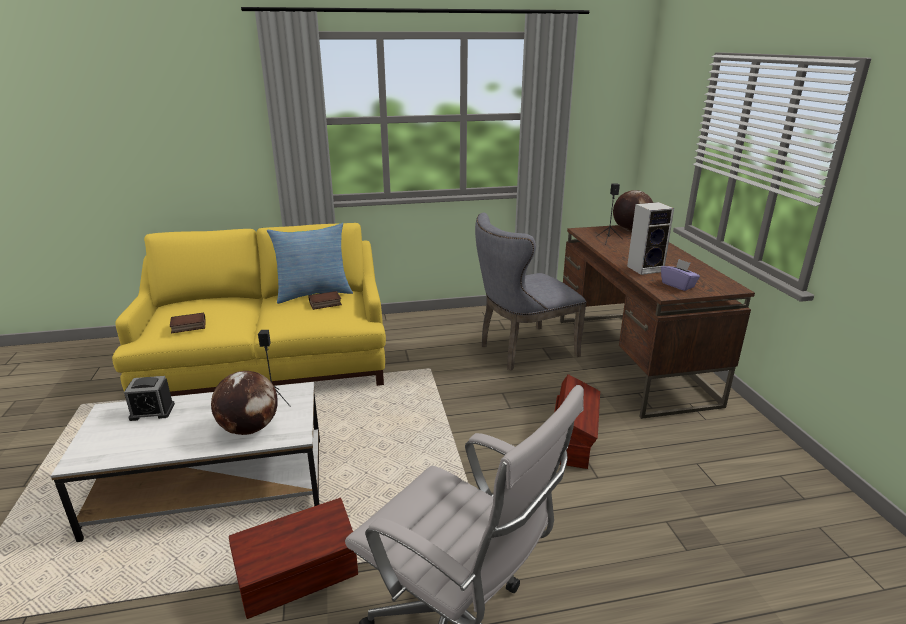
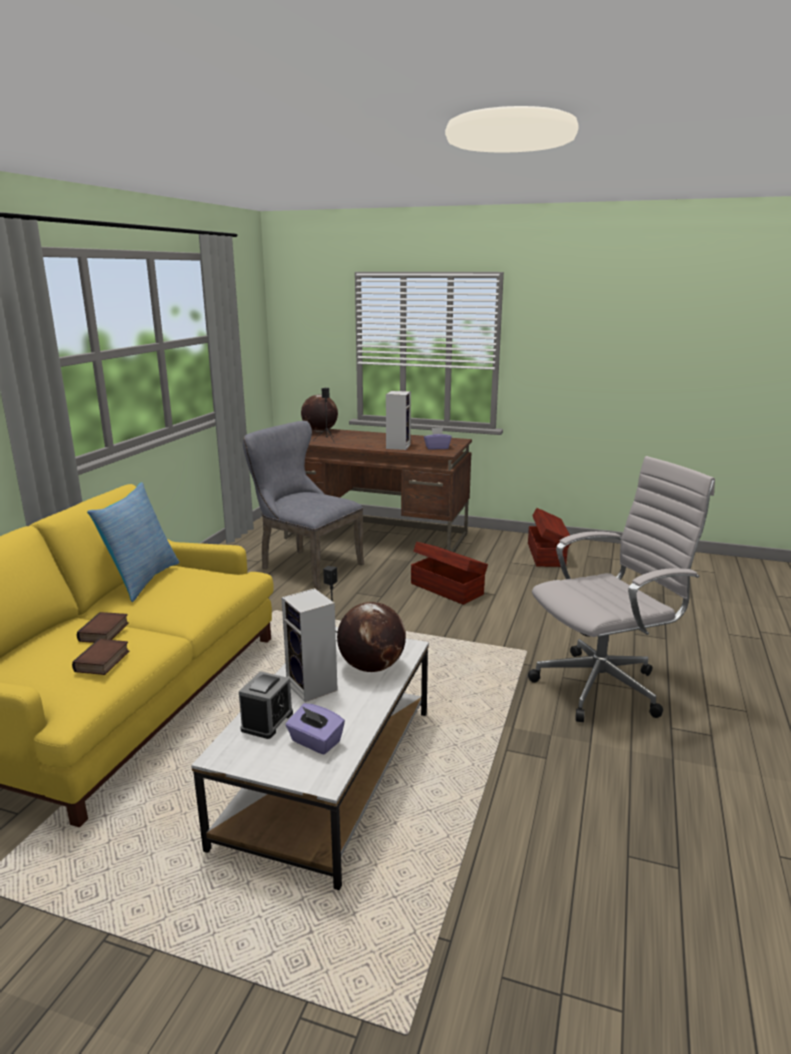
camera: 60 degrees left, 5 degrees down
brown storage box [229,498,358,619] -> brown storage box moved to [528,508,570,567]
book [308,291,342,310] -> book moved to [77,612,129,643]
grey chair [475,213,587,371] -> grey chair turned 120 degrees clockwise [243,421,364,590]
none -> speaker [281,588,338,702]
none -> purple tissue box [285,703,345,755]

